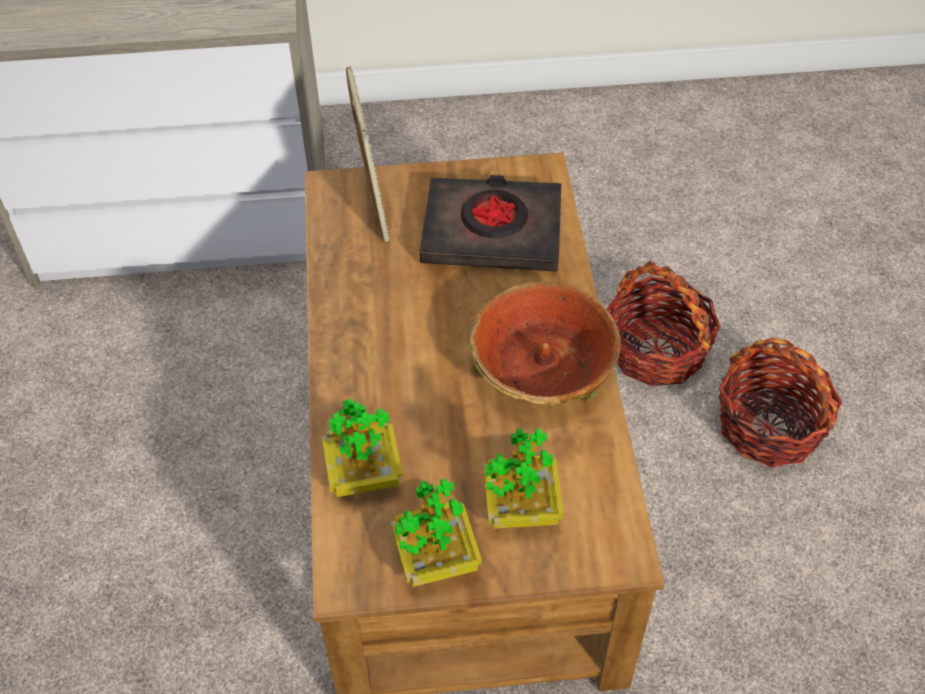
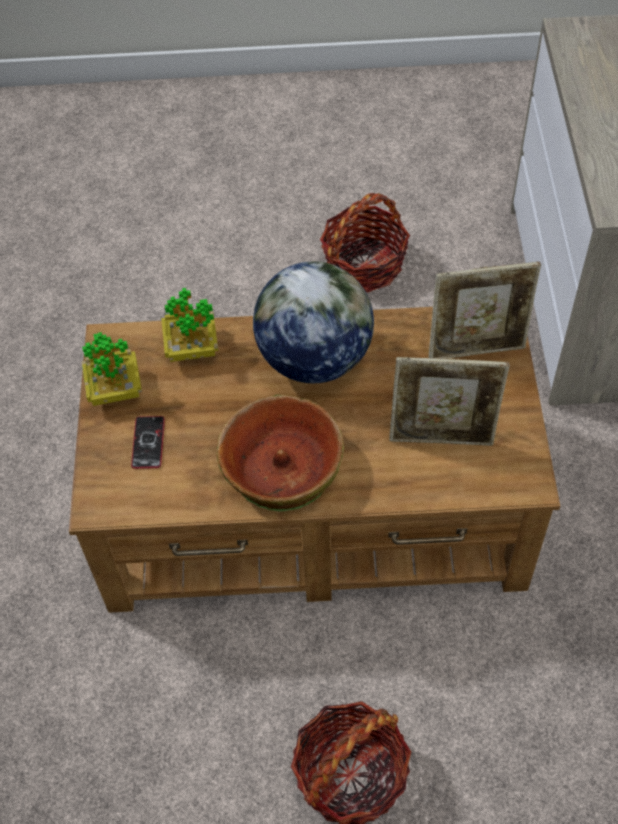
camera: 95 degrees right, 5 degrees up
black book [420,175,561,272] -> picture frame [389,357,510,446]
potted plant [483,429,564,529] -> phone [131,416,165,469]
basket [607,261,721,387] -> basket moved to [320,193,410,292]
none -> globe [253,261,374,383]

